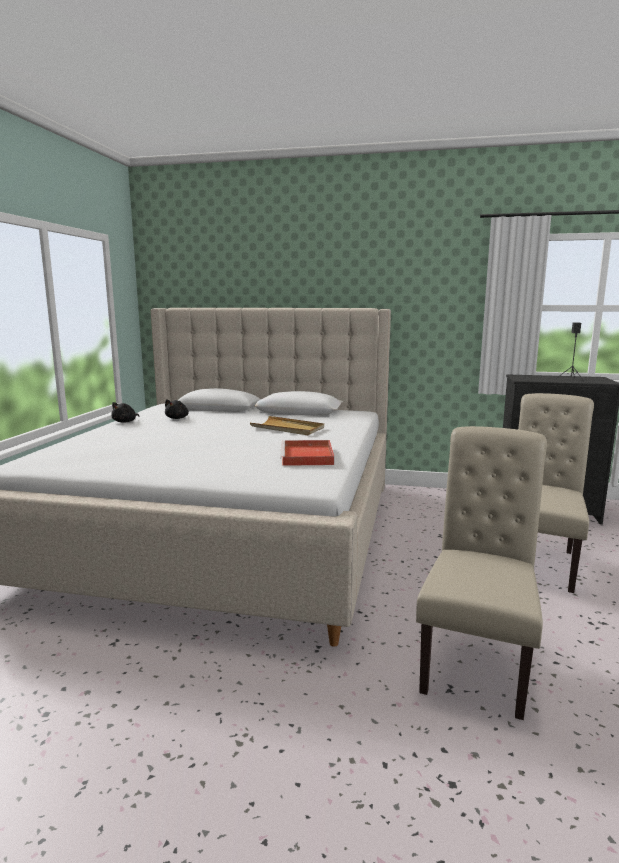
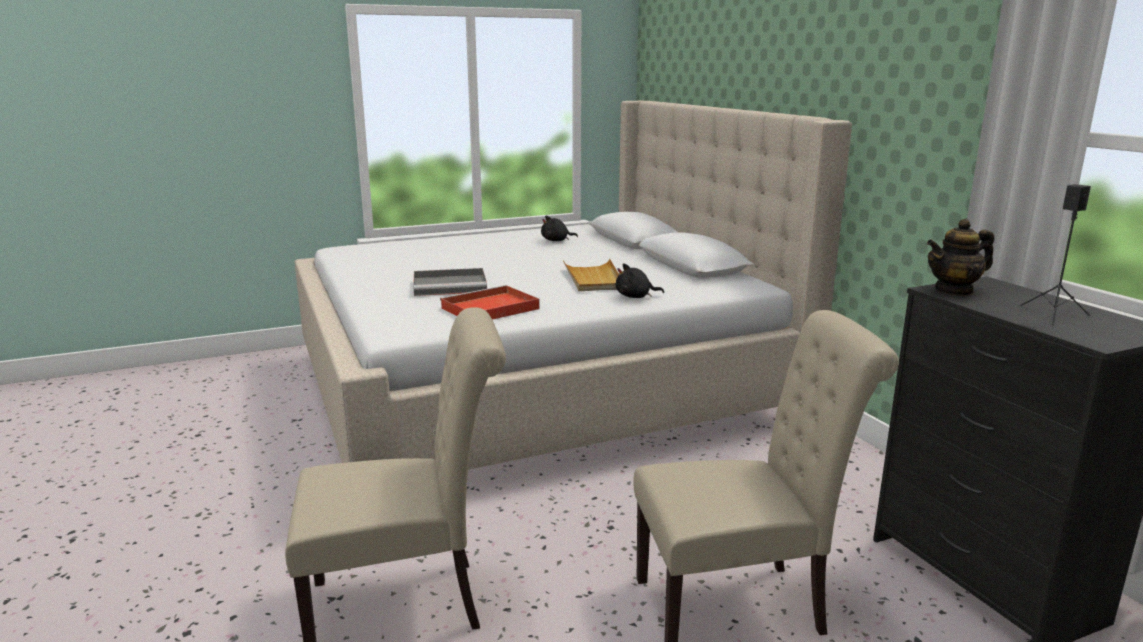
camera: 55 degrees right, 5 degrees up
black plush toy [111,402,139,423] -> black plush toy moved to [616,264,664,298]
none -> grey tray [413,268,487,296]
none -> teapot [927,219,995,296]

